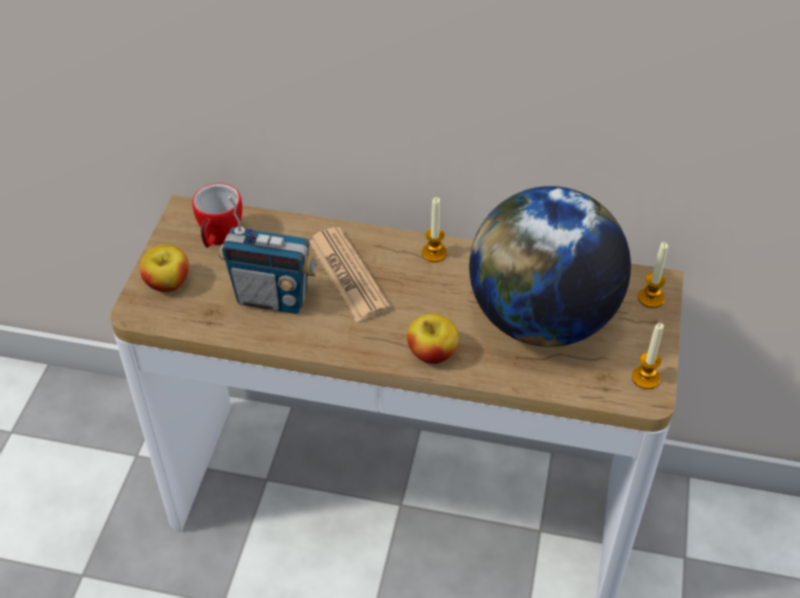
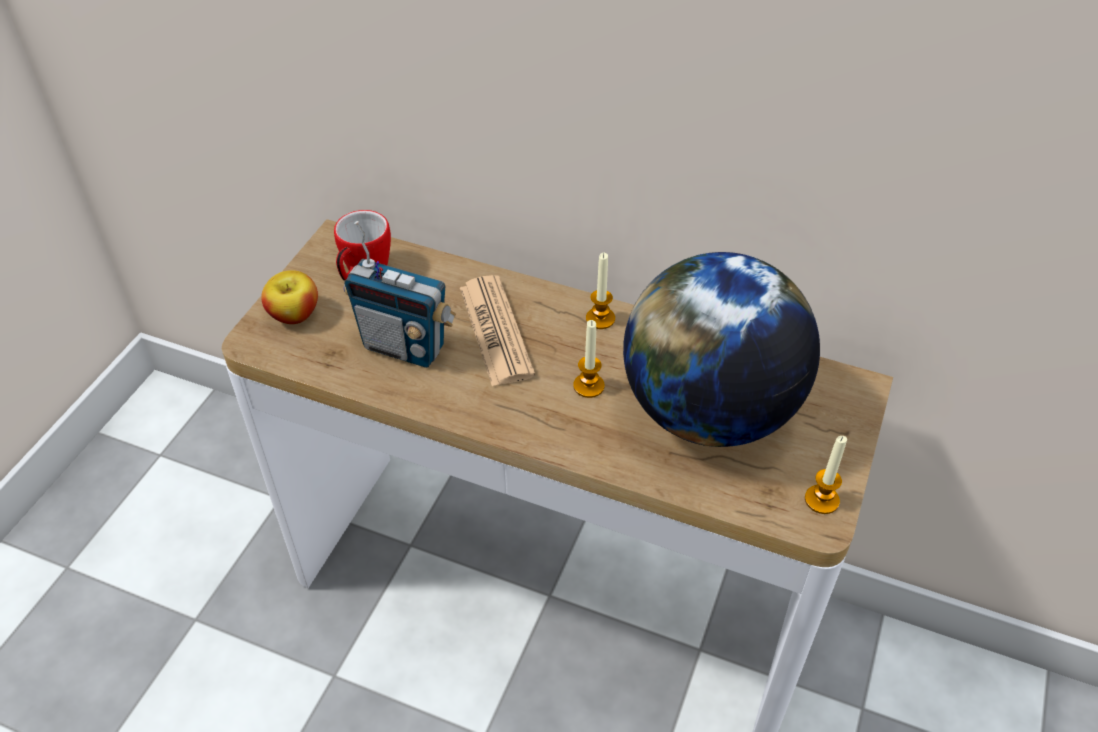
camera: 10 degrees right, 0 degrees up
apple [407,313,459,364] -> none
candle [638,242,668,308] -> candle moved to [573,320,604,398]

